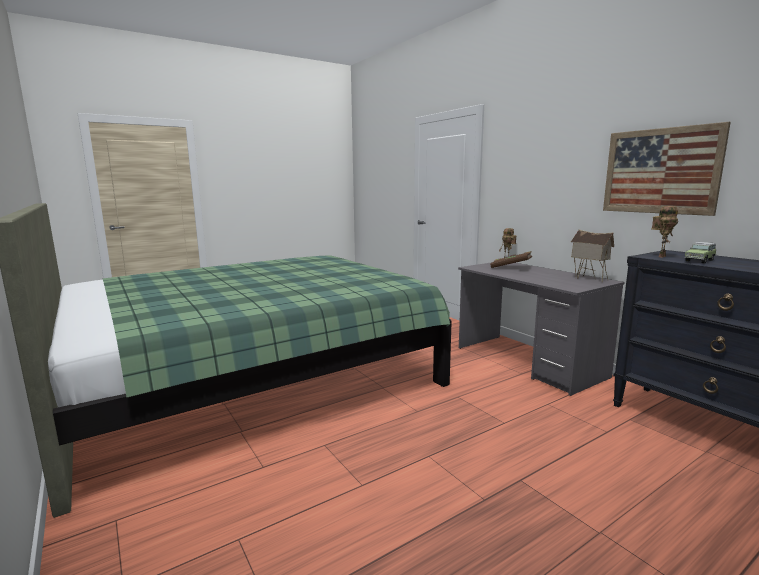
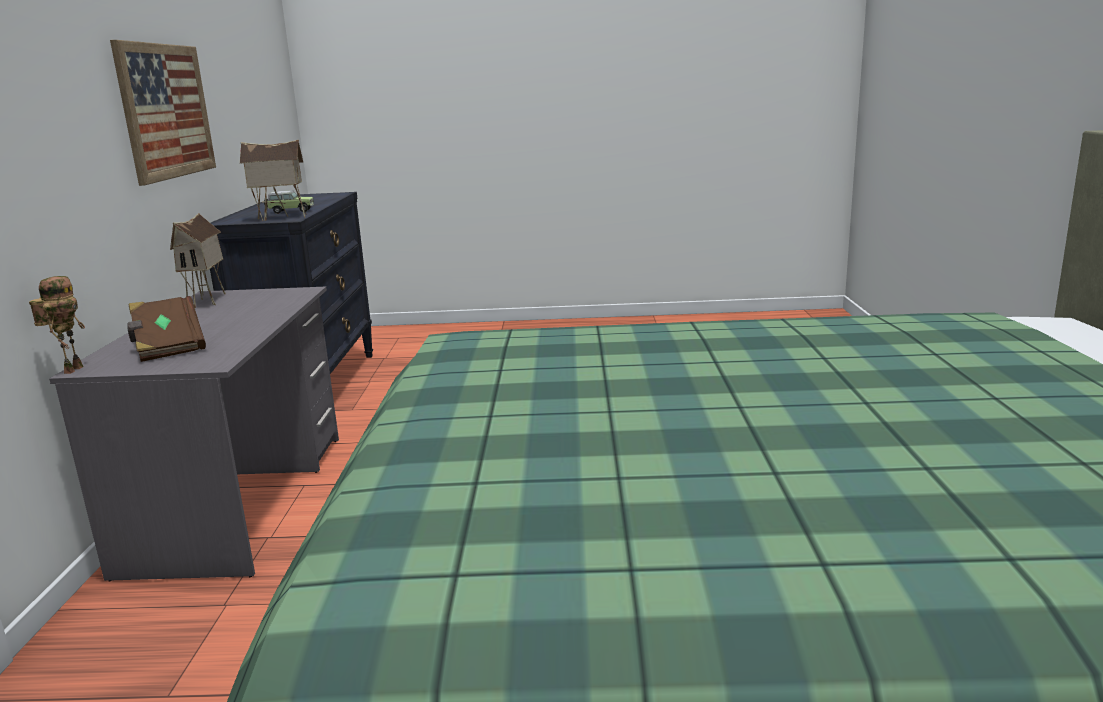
camera: 145 degrees left, 5 degrees up
toy robot [651,206,678,258] -> toy house [240,140,307,221]

